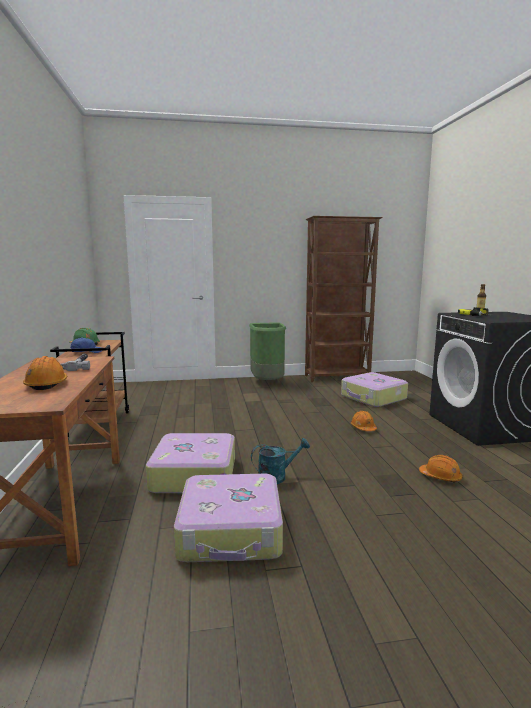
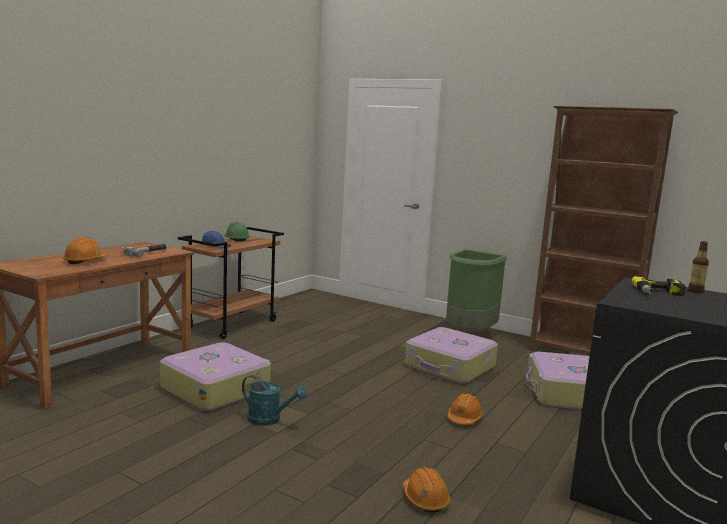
camera: 40 degrees right, 0 degrees up
suitcase [174,474,283,562] -> suitcase moved to [405,327,498,384]

